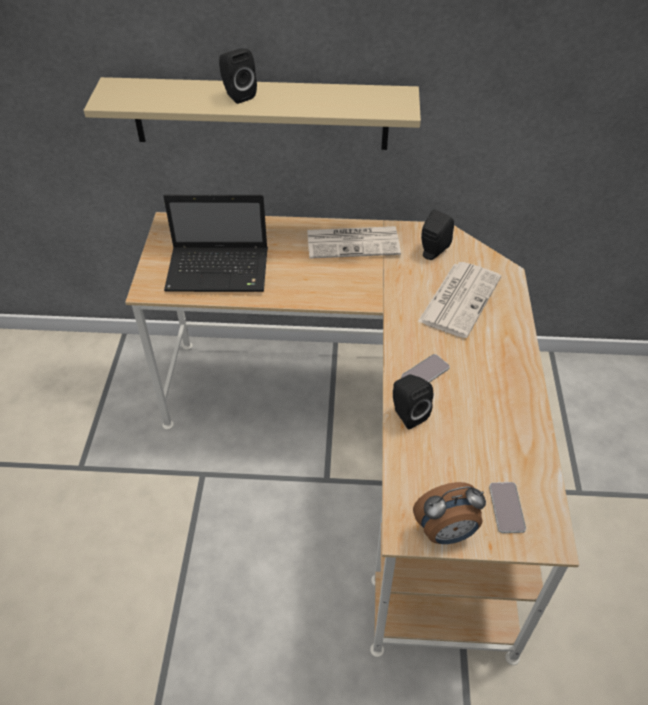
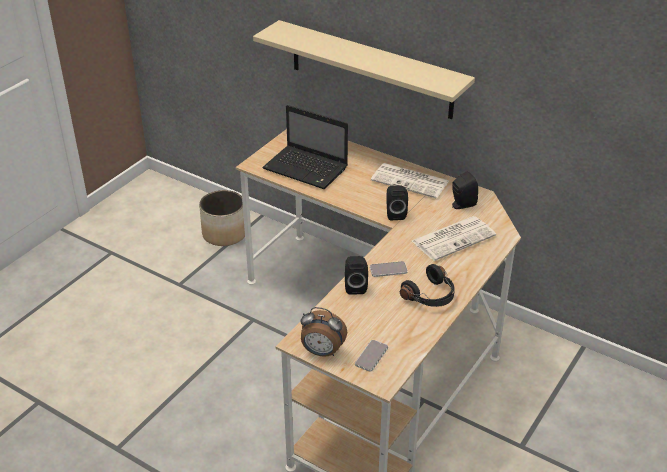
camera: 30 degrees right, 10 degrees down
black speaker [219,48,257,104] -> black speaker moved to [386,185,408,220]
none -> planter [199,190,245,246]
none -> black headphones [400,264,455,307]

